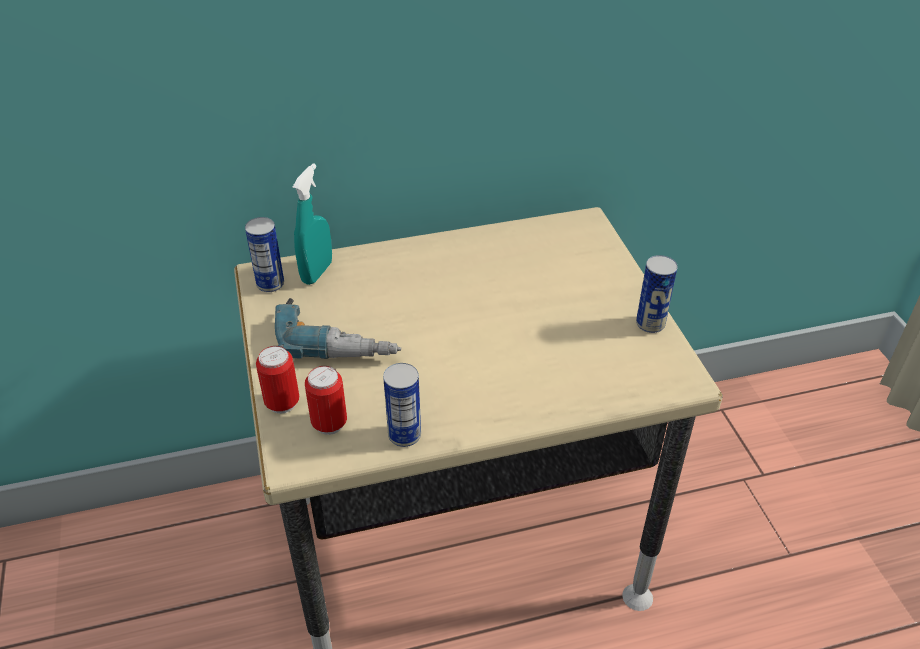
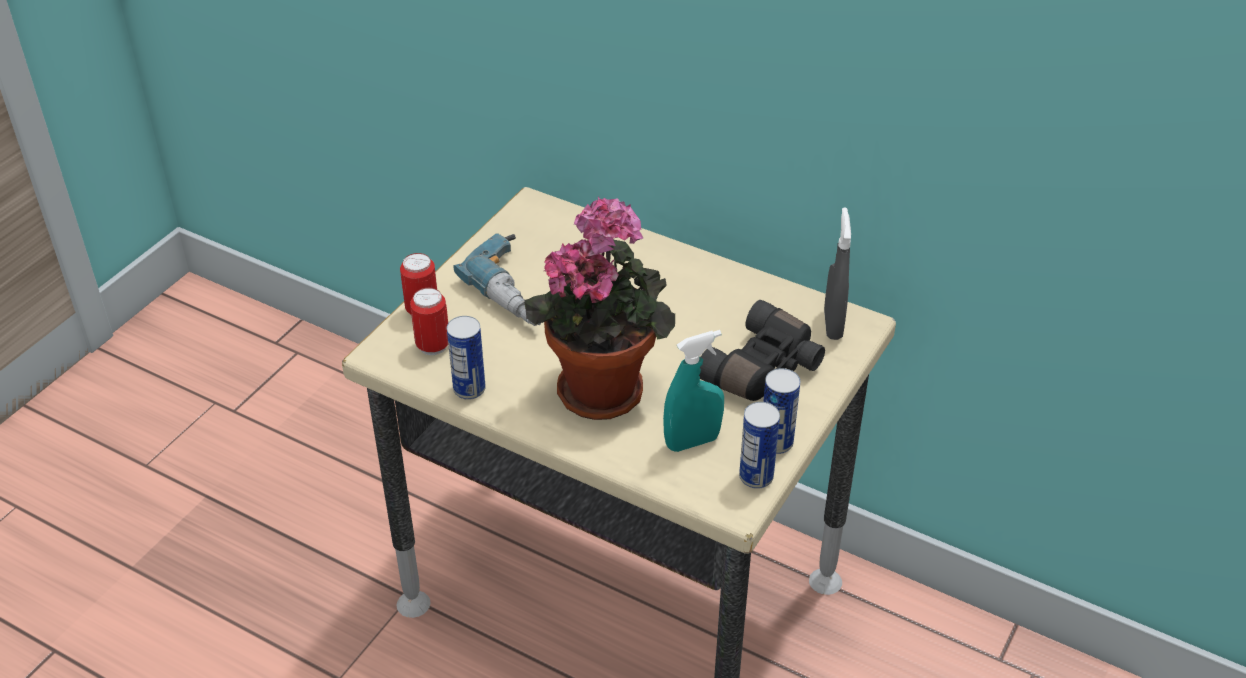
camera: 45 degrees right, 0 degrees up
can [245,217,284,292] -> can moved to [739,402,780,489]
turquoise spray bottle [292,163,332,285] -> turquoise spray bottle moved to [663,330,724,452]
none -> potted plant [524,196,675,420]
none -> black binoculars [699,300,825,401]
none -> grey spray bottle [824,207,851,340]

